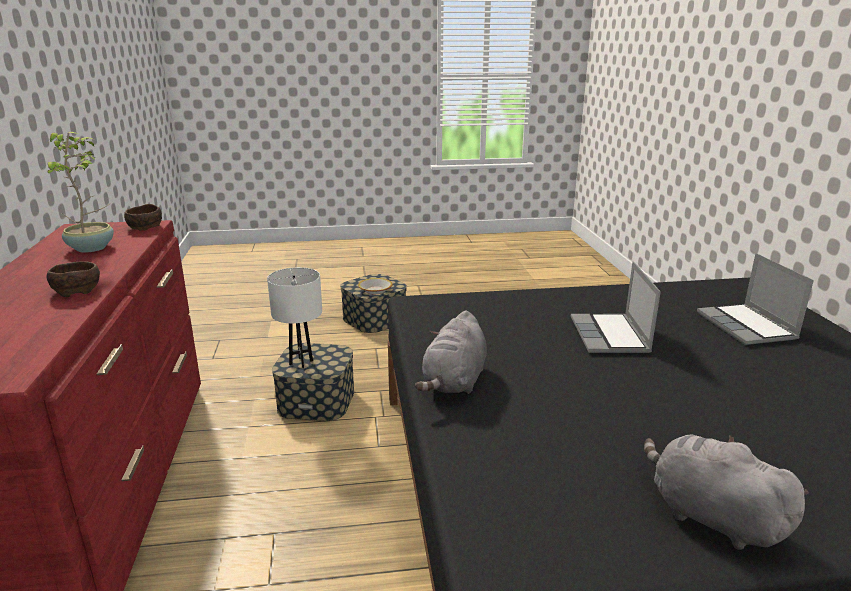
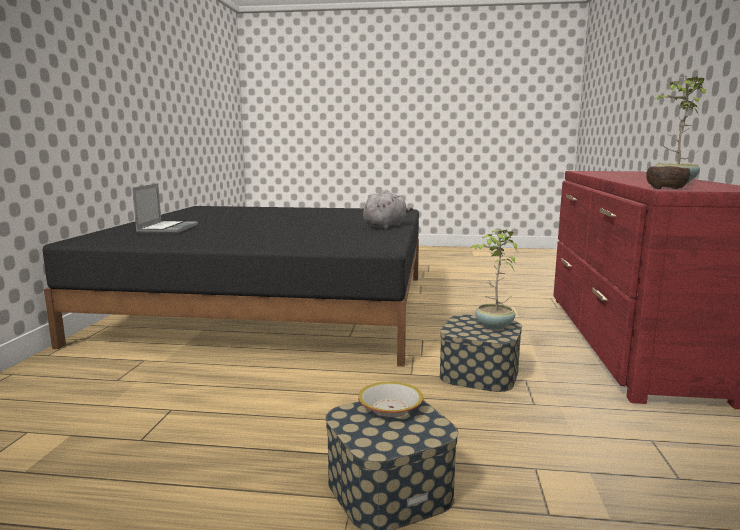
camera: 165 degrees left, 10 degrees down
brown bowl [46,261,100,297] -> none
white table lamp [267,267,322,368] -> potted plant [471,229,517,330]
laptop [571,262,661,353] -> none
grey plush toy [644,435,809,550] -> none

